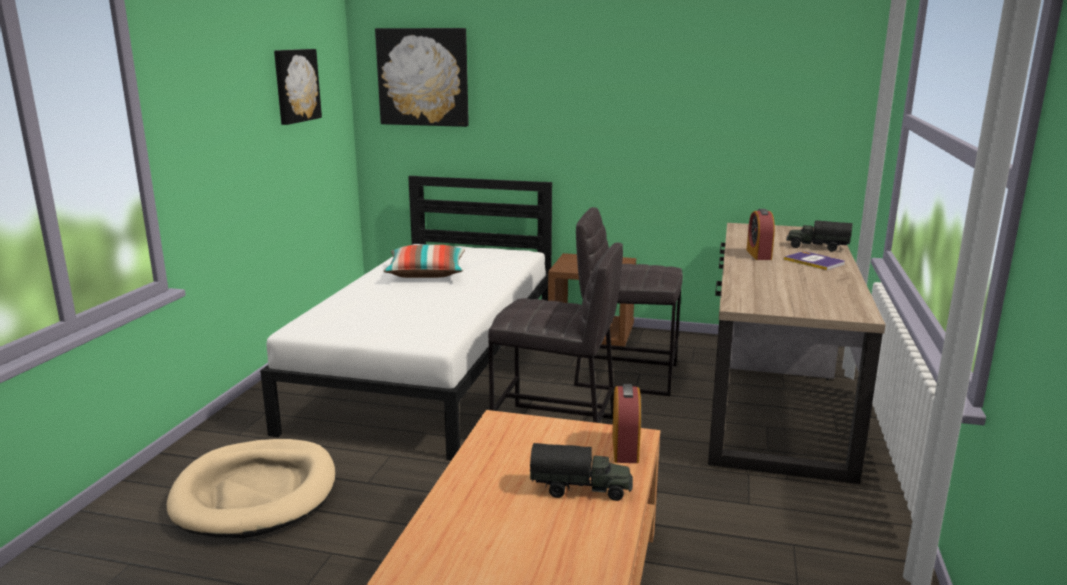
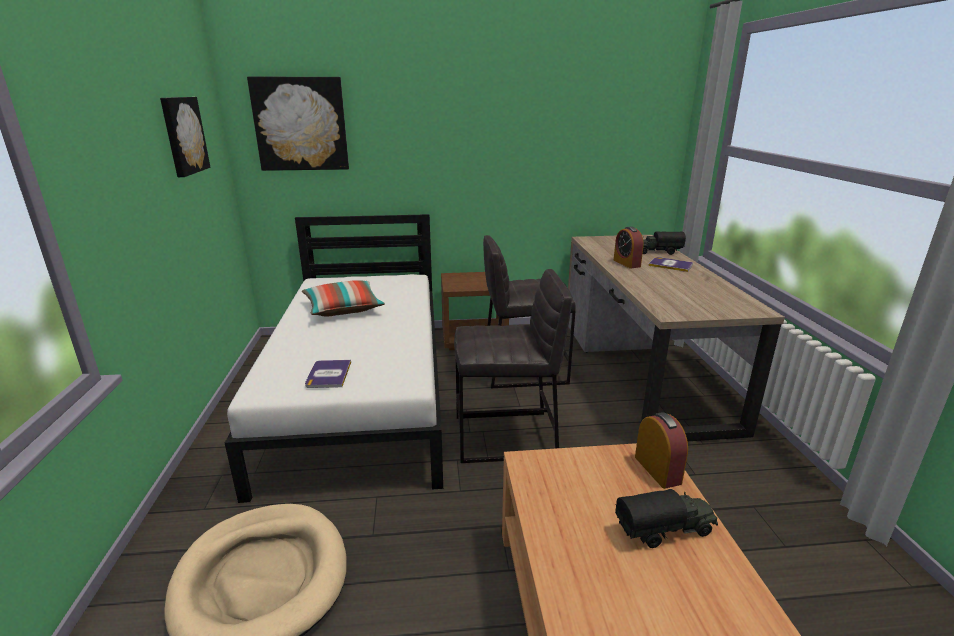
camera: 20 degrees left, 5 degrees up
none -> book [305,360,351,388]

